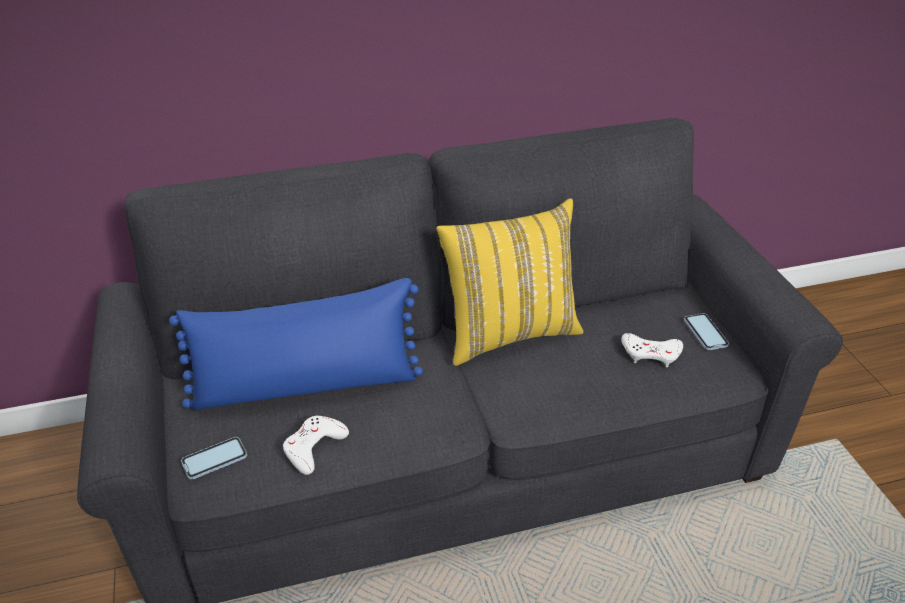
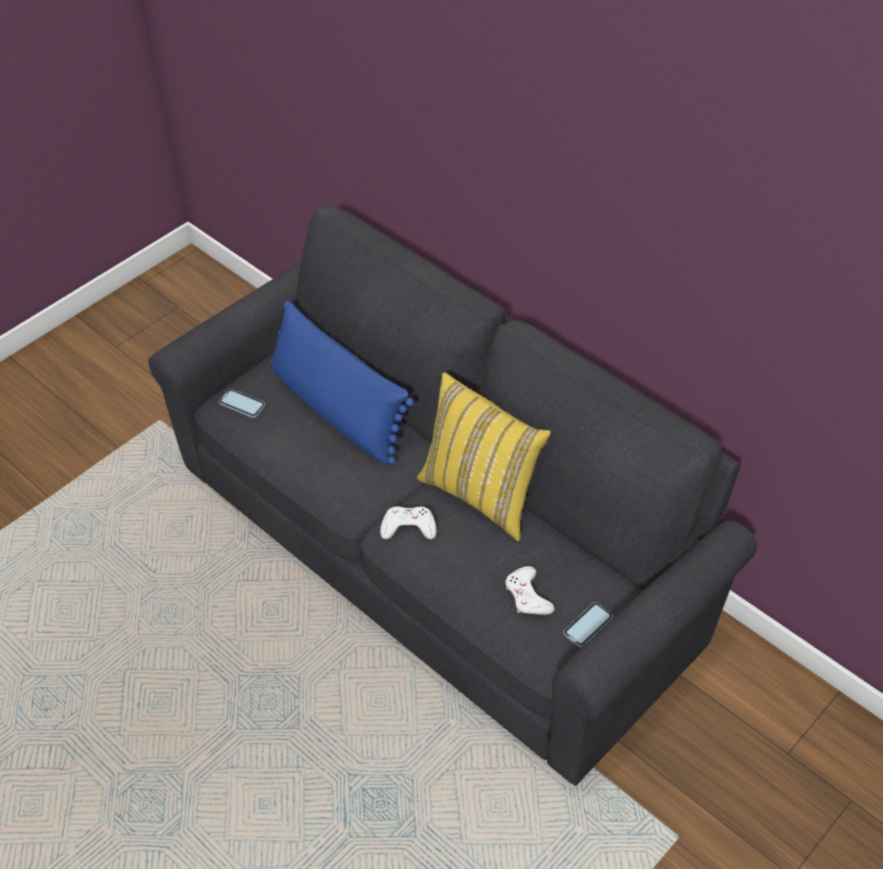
camera: 60 degrees right, 10 degrees up
white game controller [283,416,349,475] -> white game controller moved to [380,506,437,539]

